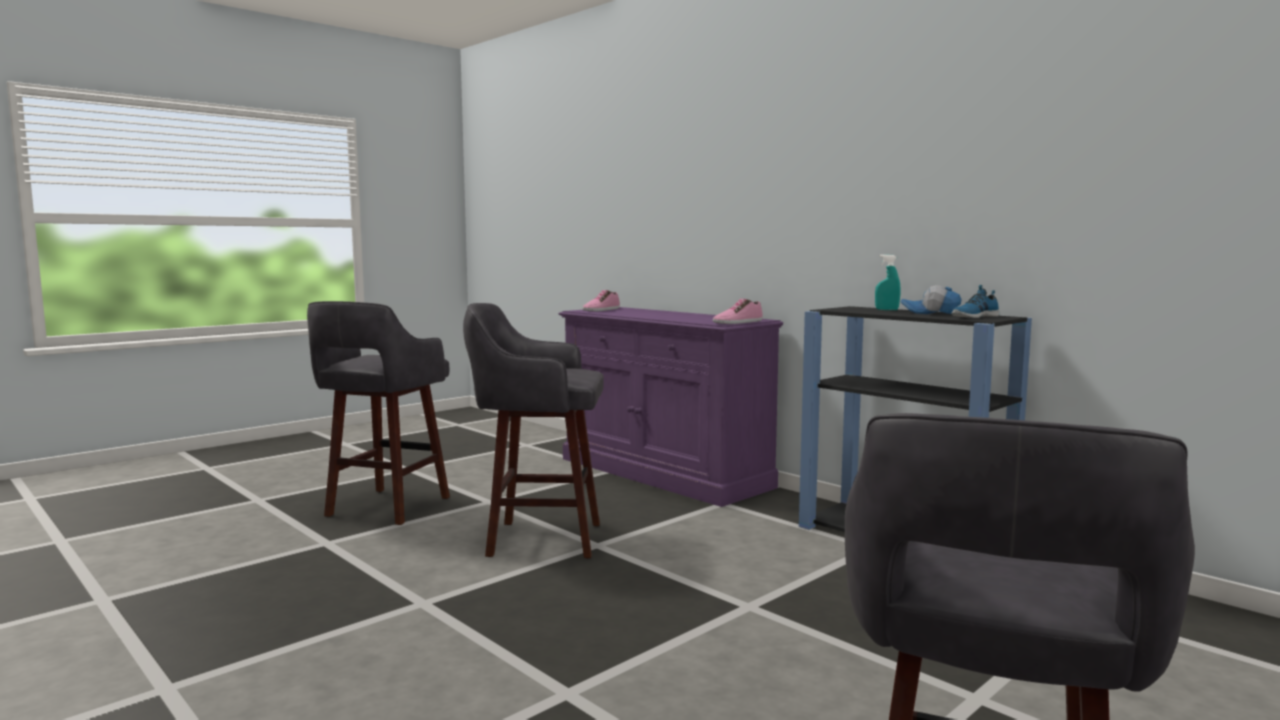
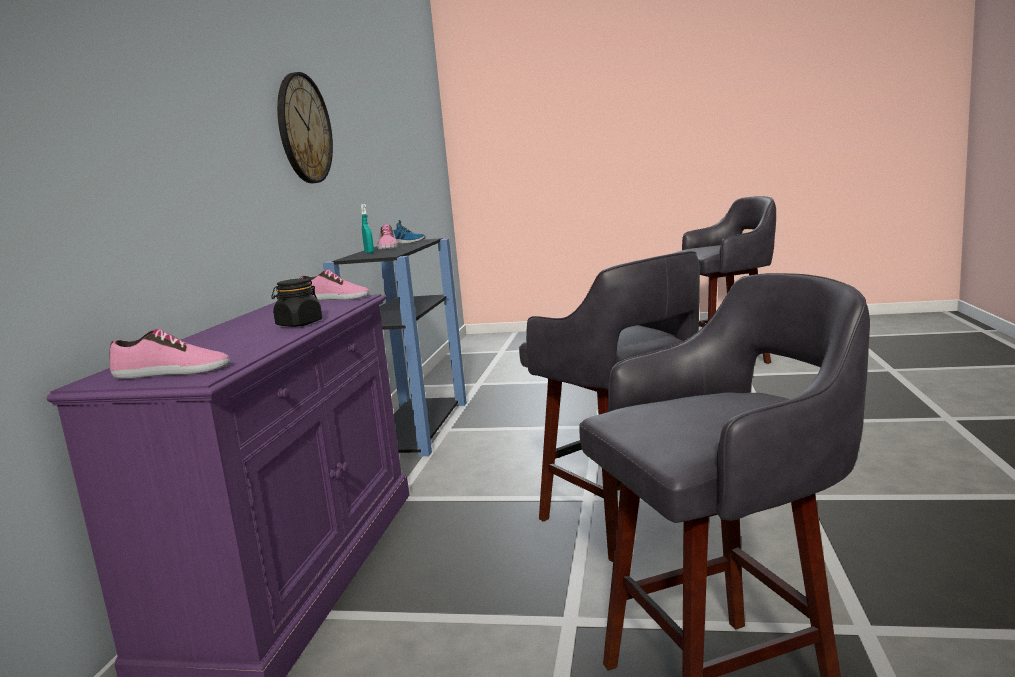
camera: 125 degrees left, 5 degrees up
cap [901,285,962,314] -> shoe [377,225,398,250]
none -> black jar [271,278,322,327]
none -> wall clock [277,72,333,183]

